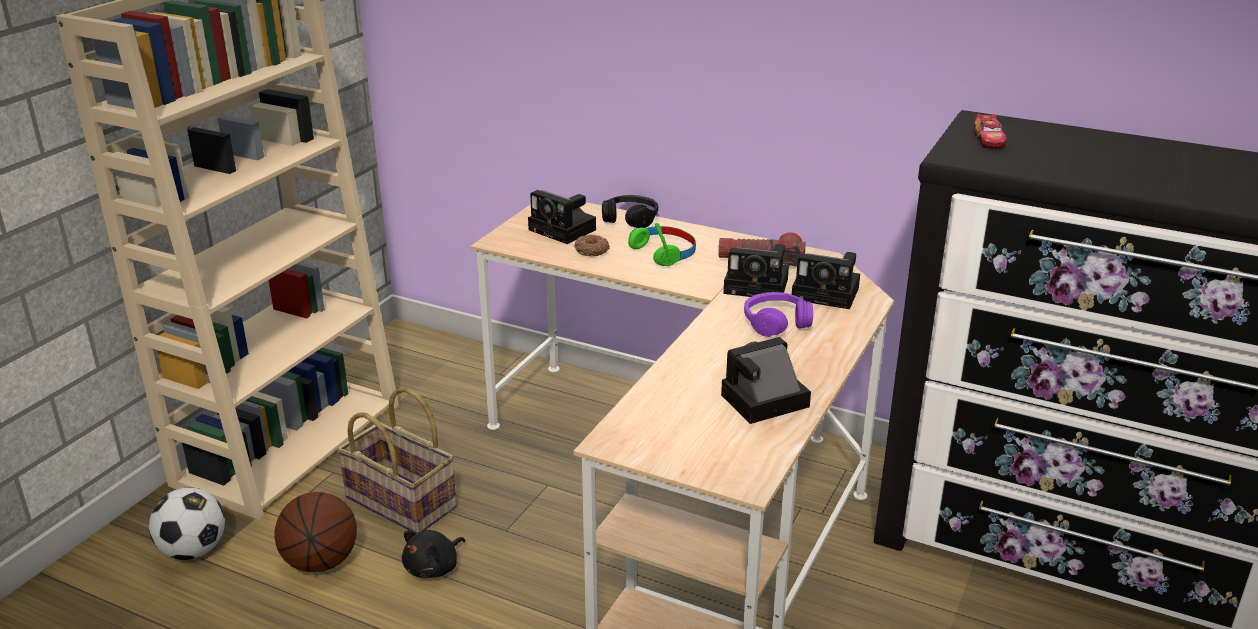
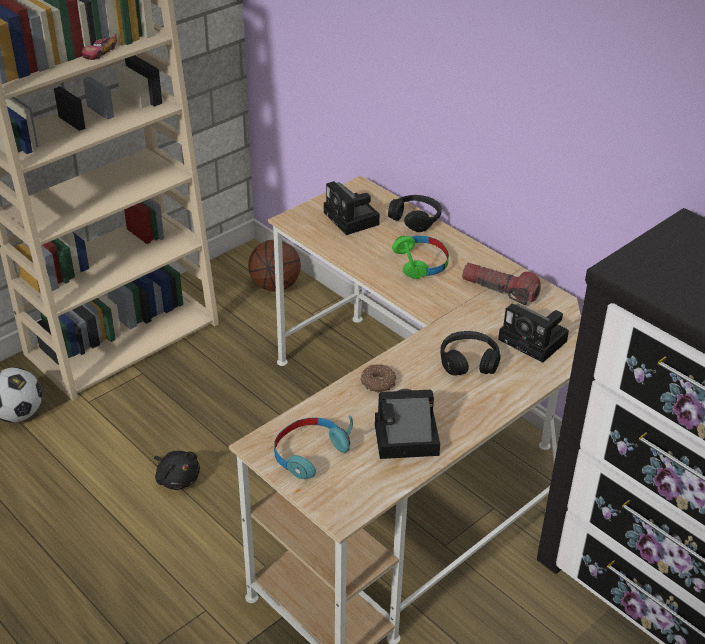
camera: 20 degrees right, 10 degrees up
basketball [274,492,357,572] -> basketball moved to [248,239,301,292]
basket [337,387,457,534] -> none
black plush toy [402,530,465,578] -> black plush toy turned 105 degrees counterclockwise [154,451,200,490]
donut [574,234,610,256] -> donut moved to [360,364,396,392]
camera [723,244,789,301] -> none
purple headphones [744,292,813,337] -> black headphones [440,331,501,375]
toy car [974,114,1007,149] -> toy car moved to [82,33,117,60]
none -> turquoise headphones [274,416,353,479]

